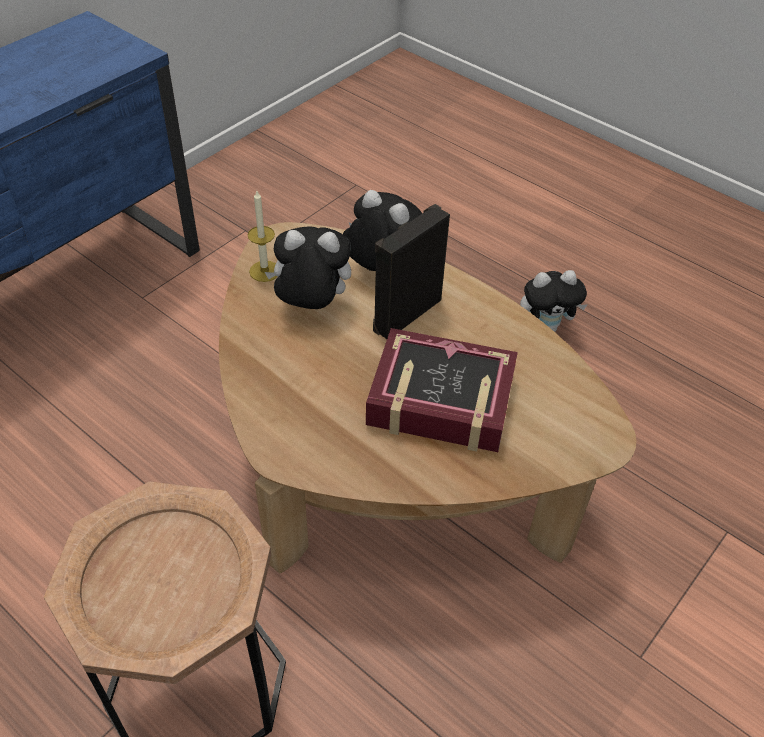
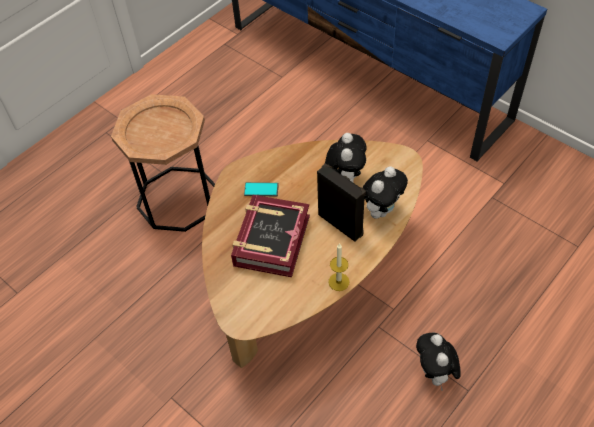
camera: 95 degrees right, 5 degrees up
candle [248,191,277,282] -> candle moved to [328,243,350,291]
none -> phone [244,182,279,196]

